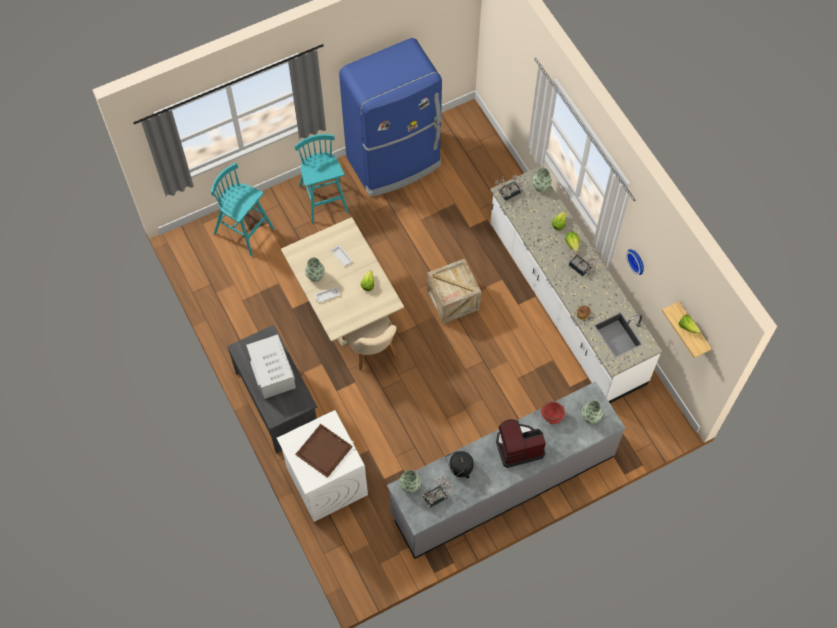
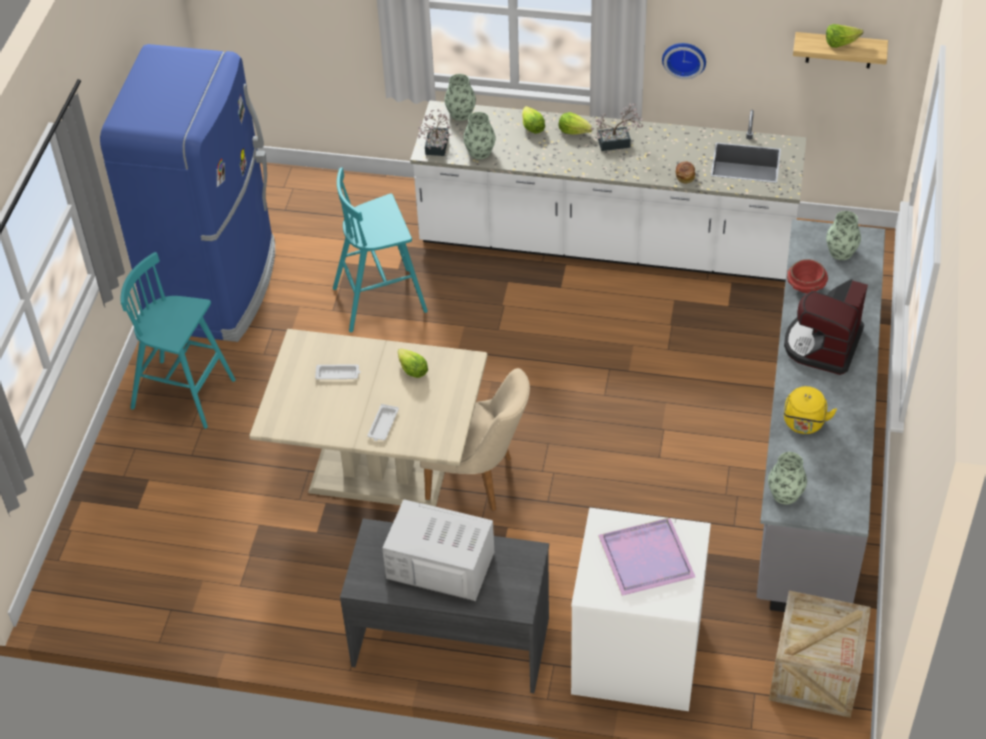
camera: 50 degrees left, 15 degrees down
turquoise stool [211,163,274,256] -> turquoise stool moved to [333,168,428,332]
brown tray [295,424,353,478] -> purple tray [598,518,695,596]
vase [305,258,325,282] -> vase moved to [463,112,495,159]
potted plant [421,474,454,507] -> none
crate [427,259,482,324] -> crate moved to [769,591,871,718]
black kettle [445,451,474,478] -> yellow kettle [784,386,837,434]

